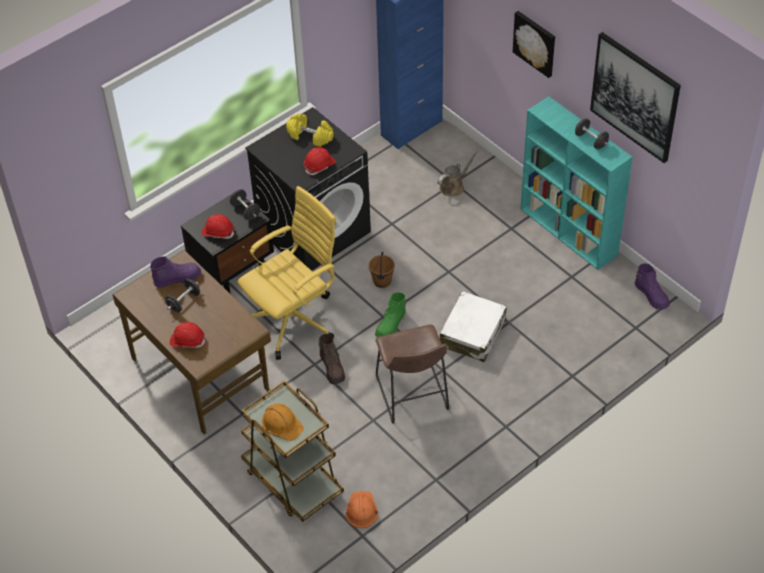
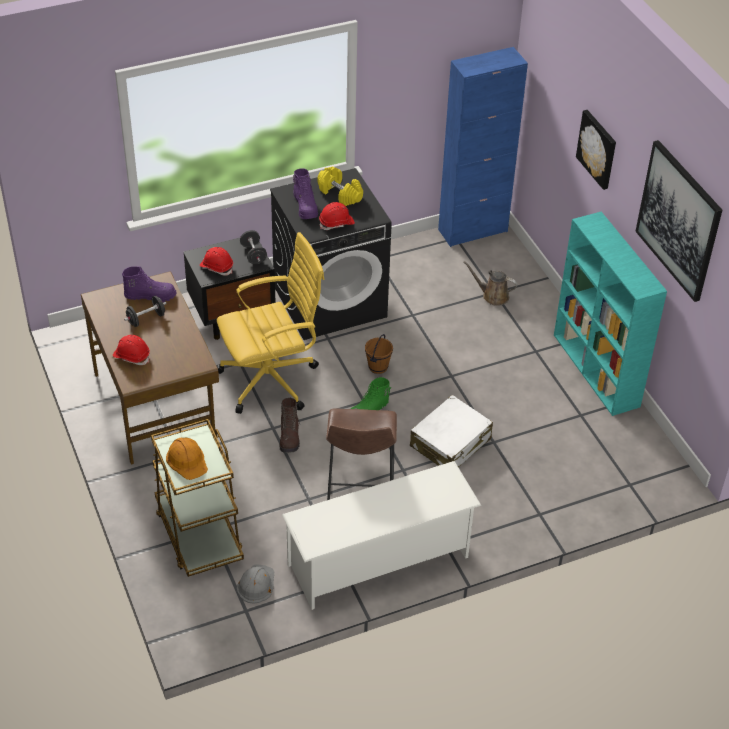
camera: 15 degrees right, 5 degrees down
orange hard hat [346,491,378,528] -> grey hard hat [237,564,274,604]
brown watering can [437,150,479,196] -> brown watering can turned 135 degrees counterclockwise [463,261,518,306]
black dumbbell [575,118,609,150] -> none
purple boot [635,263,669,310] -> purple boot moved to [293,168,318,219]
none -> white shoe rack [282,461,481,610]

